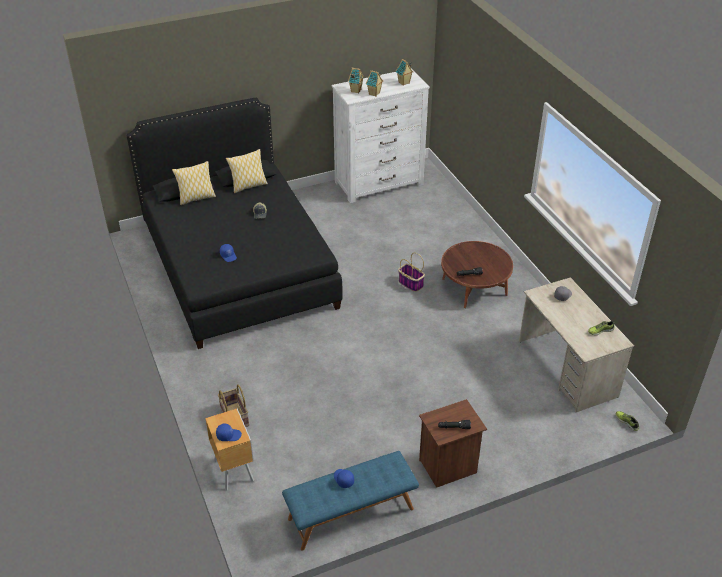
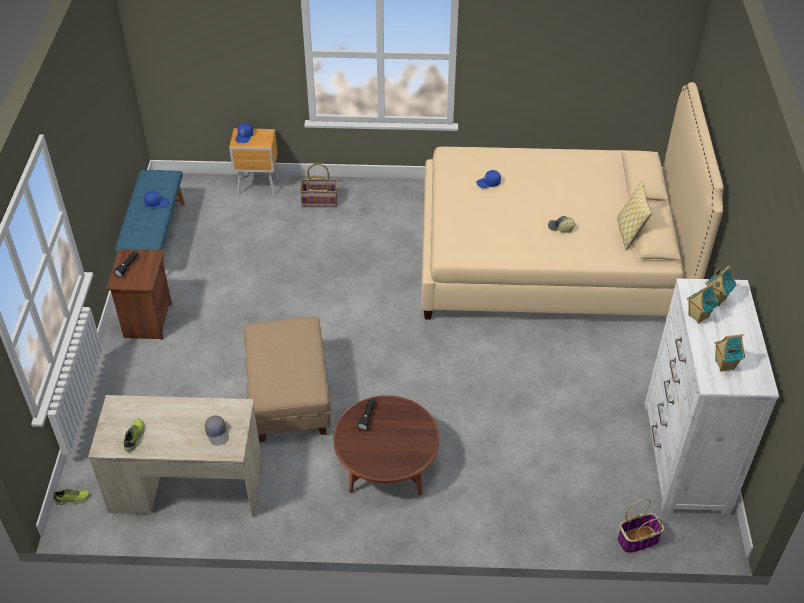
camera: 115 degrees right, 5 degrees up
black bed [127,98,342,349] -> beige bed [421,82,724,320]
pillow [172,161,216,205] -> none
basket [398,253,425,292] -> basket moved to [617,499,664,553]
none -> beige ottoman [244,317,331,442]

